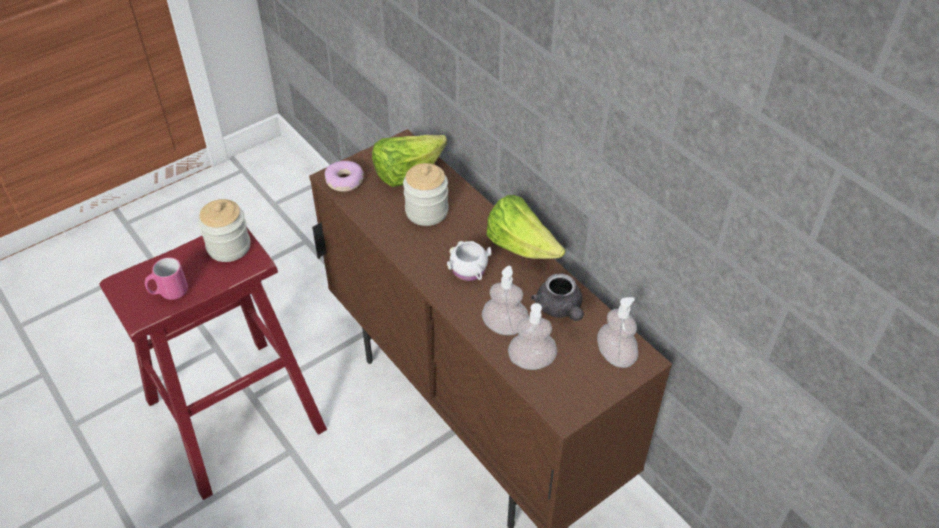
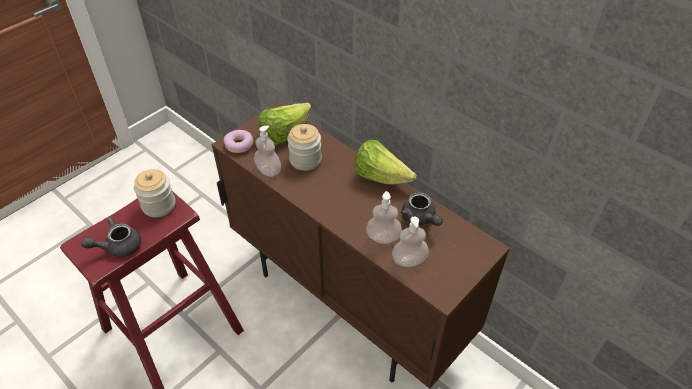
camera: 10 degrees left, 0 degrees up
pink mug [145,257,188,300] -> grey teapot [81,218,141,257]
white mug [447,241,491,281] -> none
soap dispenser [597,297,638,368] -> soap dispenser moved to [254,126,281,177]

